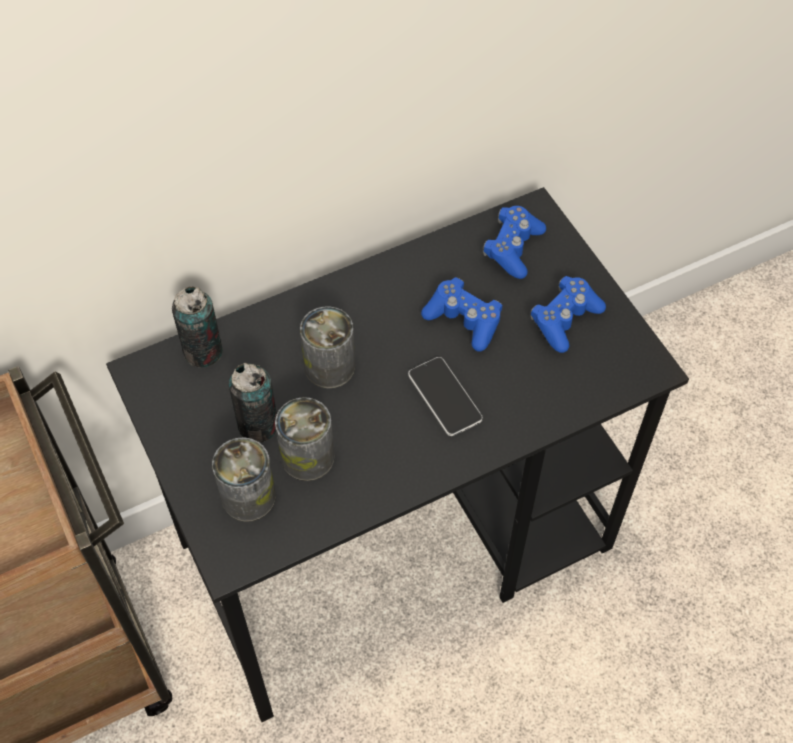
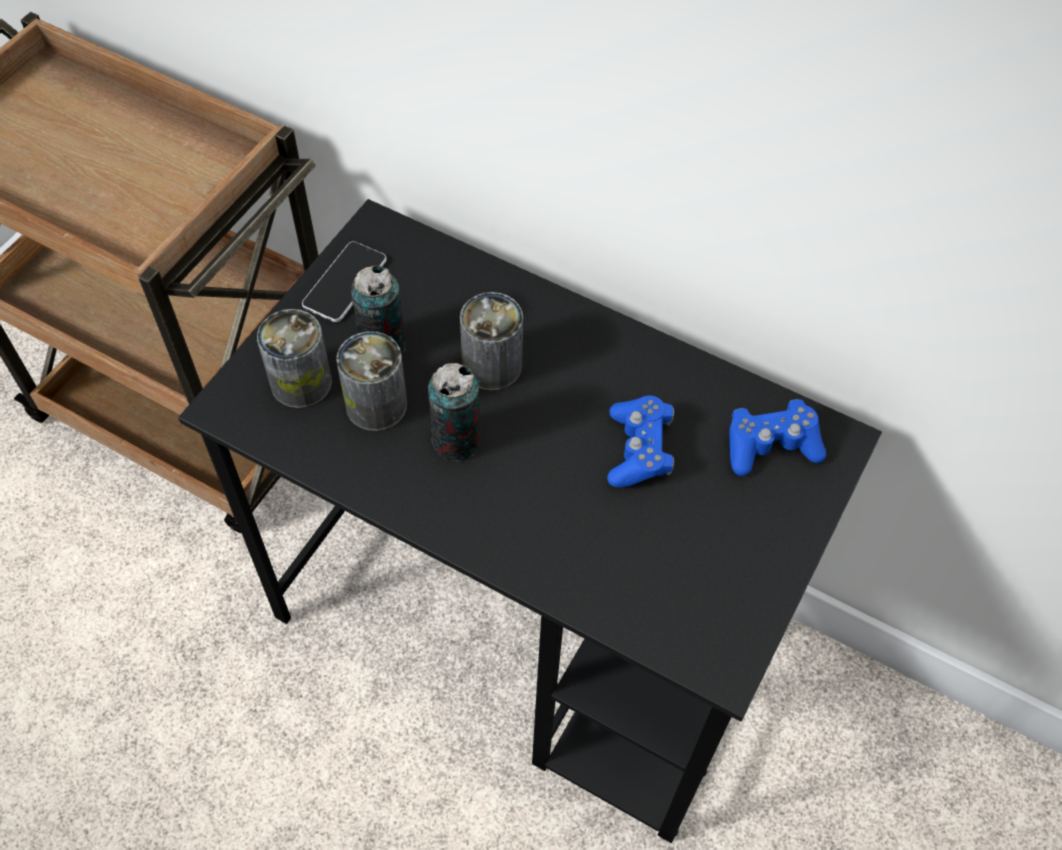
camera: 55 degrees right, 0 degrees up
can [172,286,223,368] -> can moved to [428,363,480,461]
phone [408,357,483,436] -> phone moved to [302,241,387,322]
blue game controller [531,276,606,353] -> none

